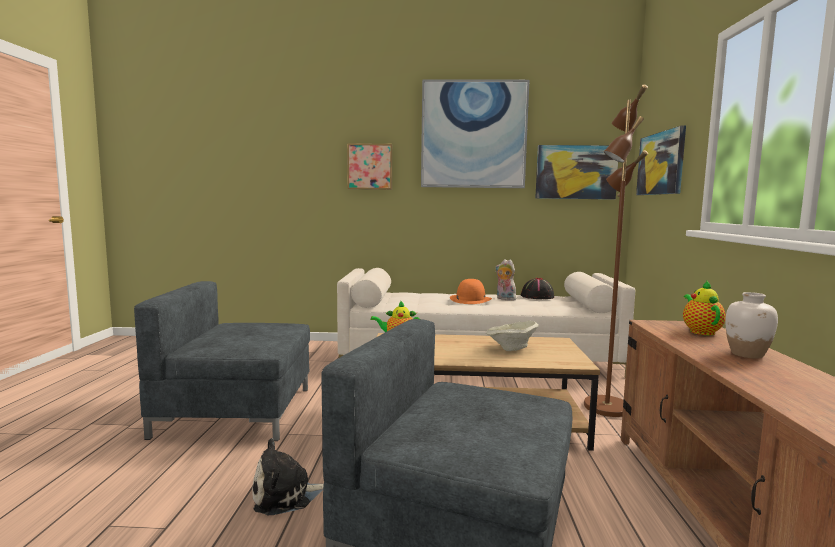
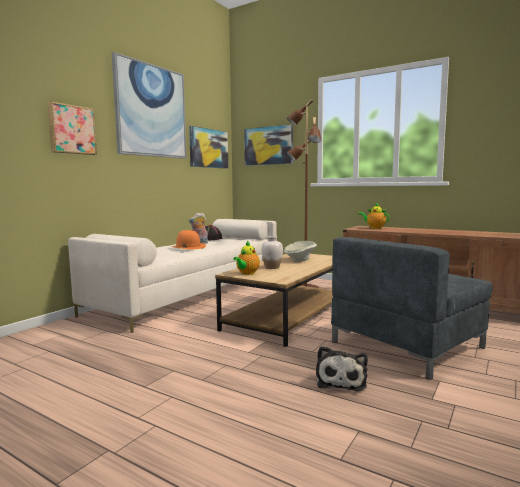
camera: 60 degrees left, 0 degrees up
grey armchair [134,281,310,441] -> none
white vase [725,292,778,359] -> white vase moved to [261,236,283,269]

